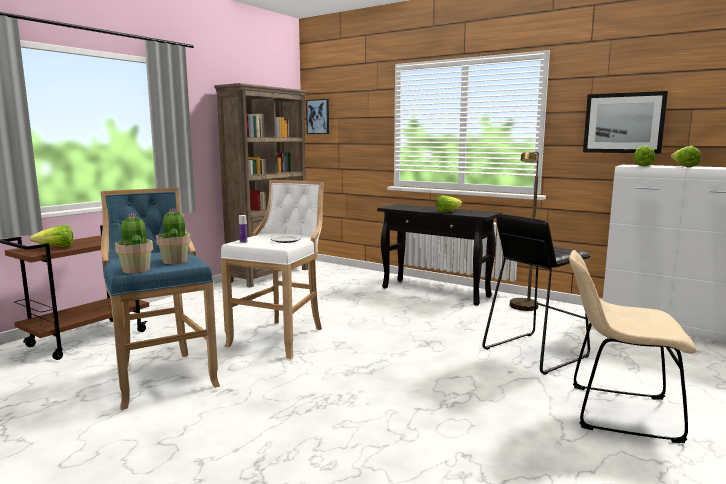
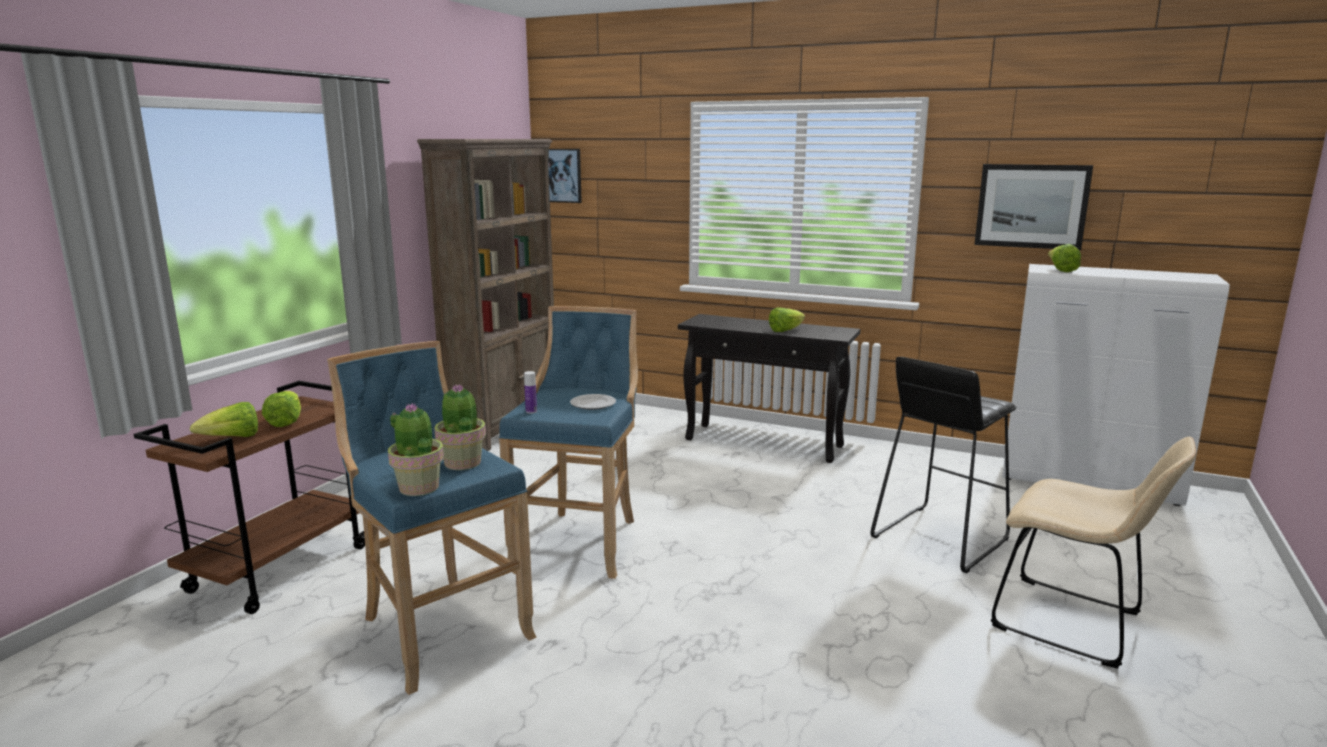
camera: 10 degrees left, 5 degrees up
white stool [221,180,324,359] -> blue stool [499,306,638,579]
brown floor lamp [510,151,539,311] -> none
beige chair [569,250,697,443] -> beige chair turned 150 degrees counterclockwise [990,437,1196,669]
lettuce [670,146,701,167] -> lettuce moved to [262,391,301,427]

